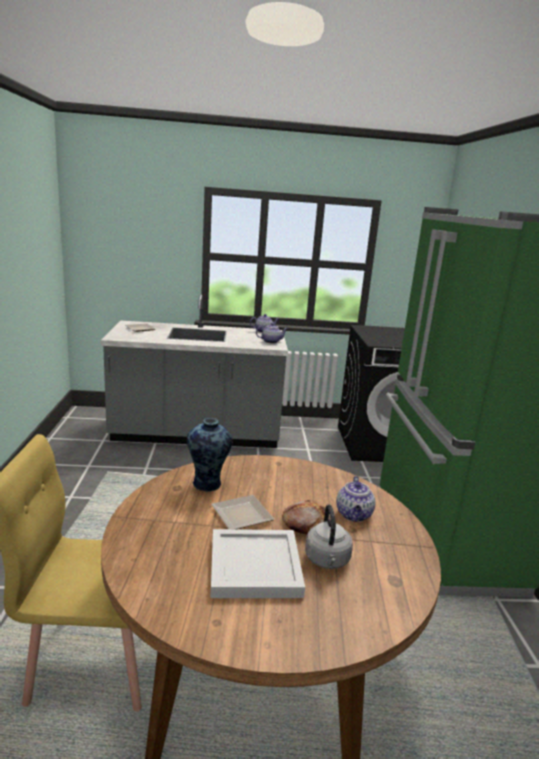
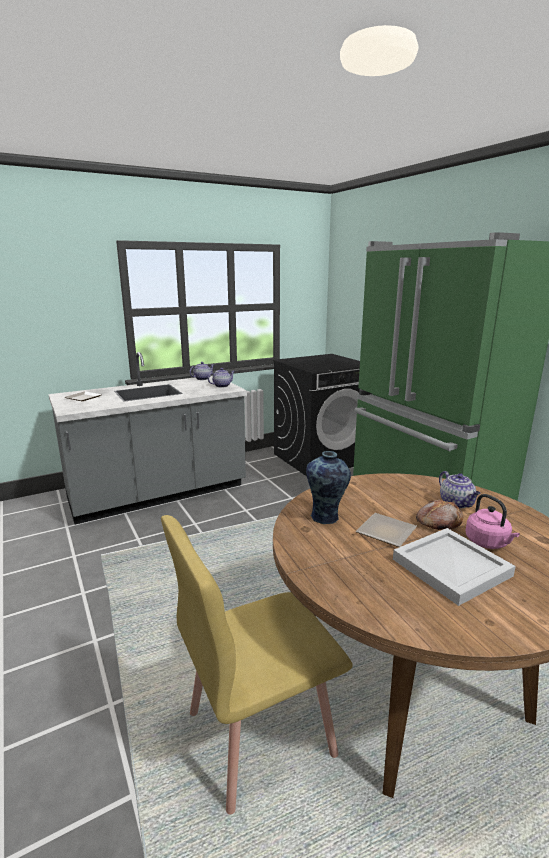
camera: 25 degrees left, 0 degrees up
grey kettle [305,504,353,569] -> pink kettle [465,494,520,549]

